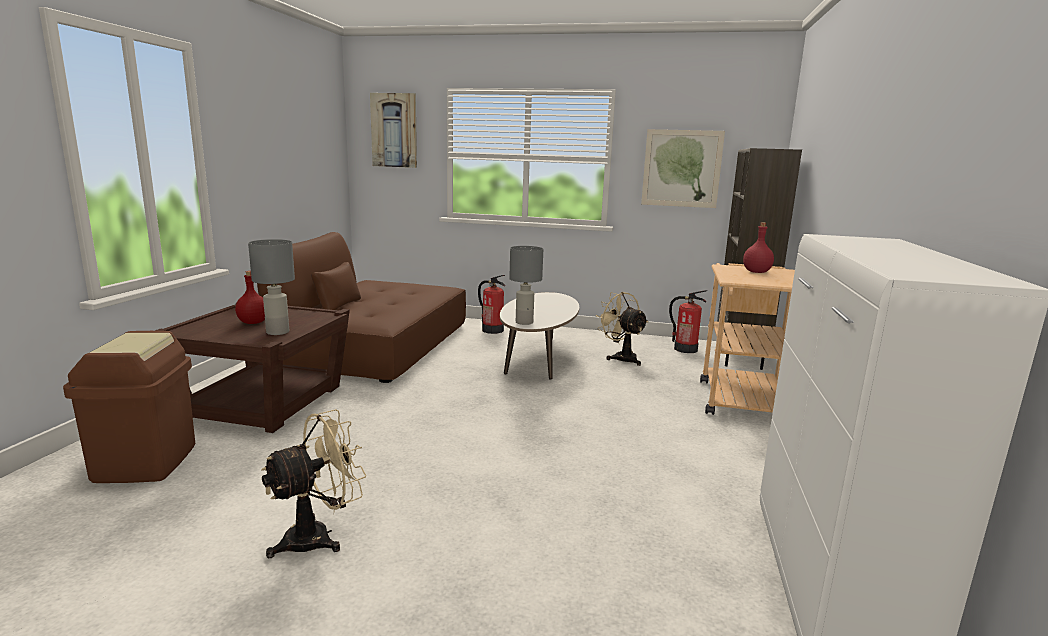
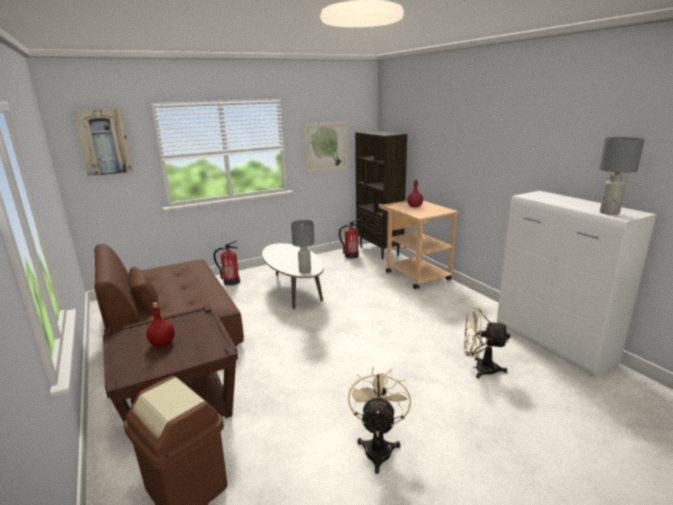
camera: 40 degrees left, 5 degrees up
grey table lamp [248,239,295,335] -> grey table lamp moved to [600,137,644,215]
beige fan [596,292,648,366] -> beige fan moved to [464,307,510,379]

